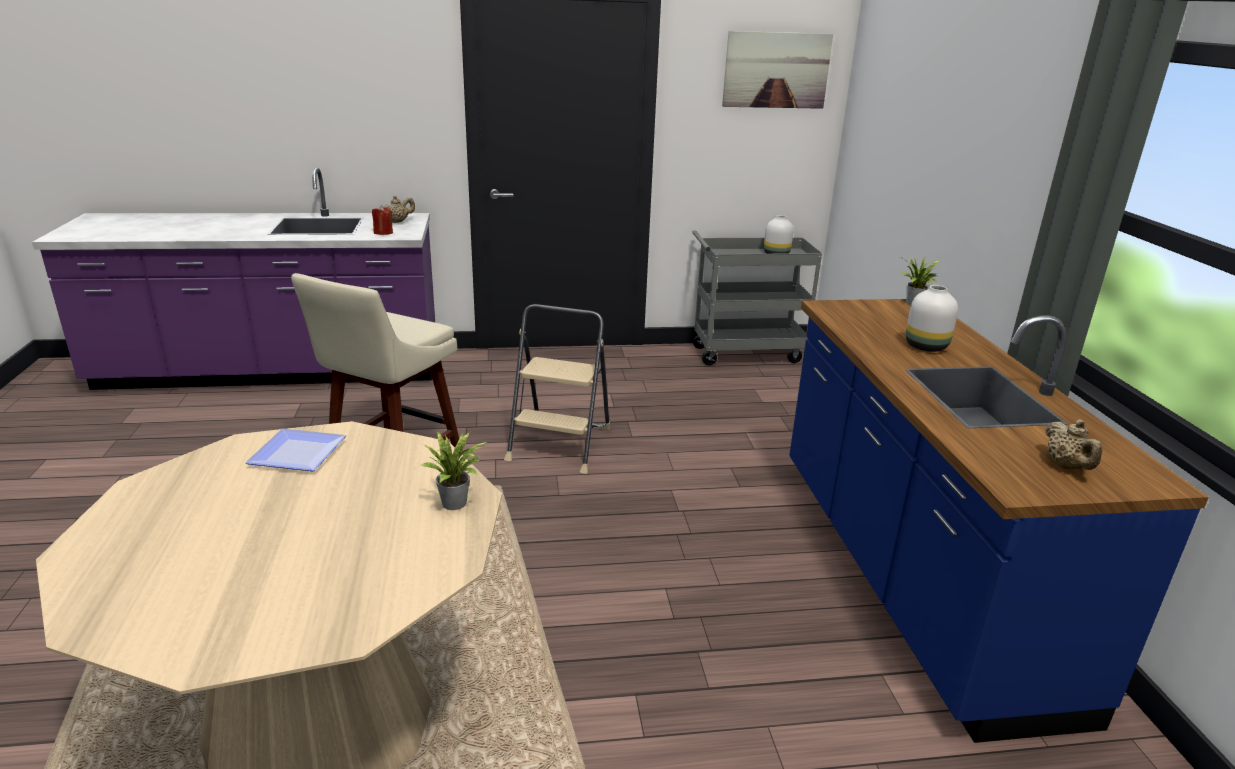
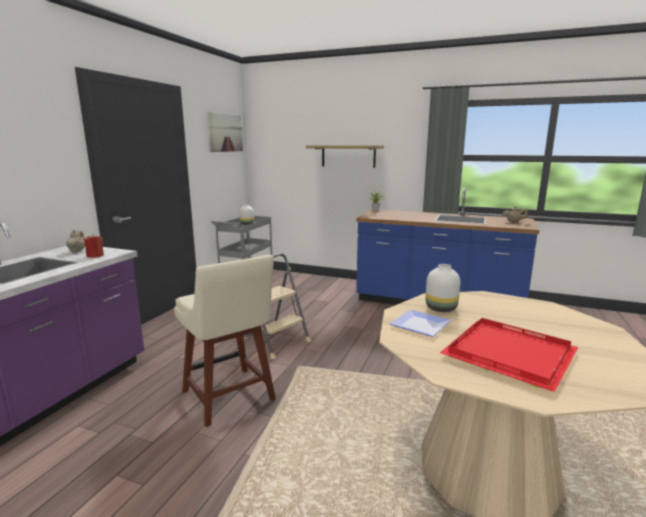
camera: 60 degrees left, 10 degrees down
potted plant [422,432,487,510] -> none
white vase [906,285,958,352] -> white vase moved to [426,264,460,312]
none -> shelf [306,145,384,168]
none -> red tray [440,318,578,392]

